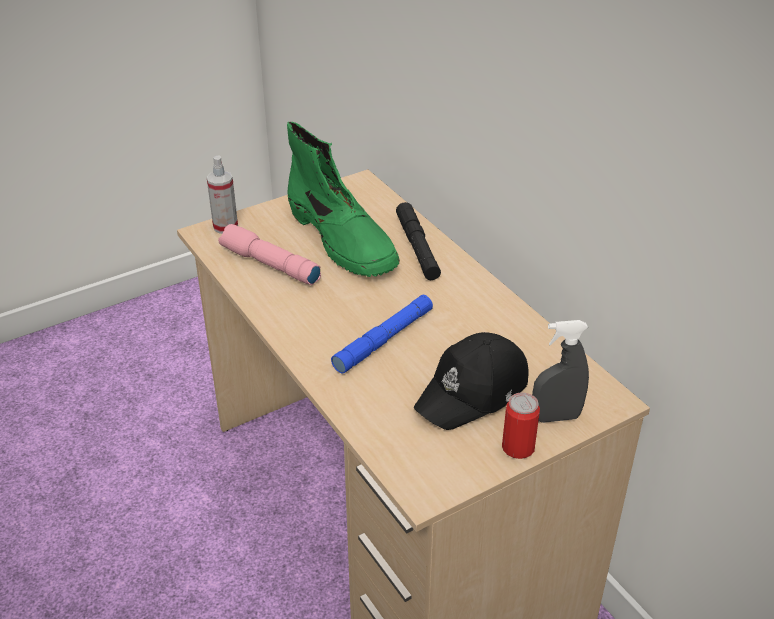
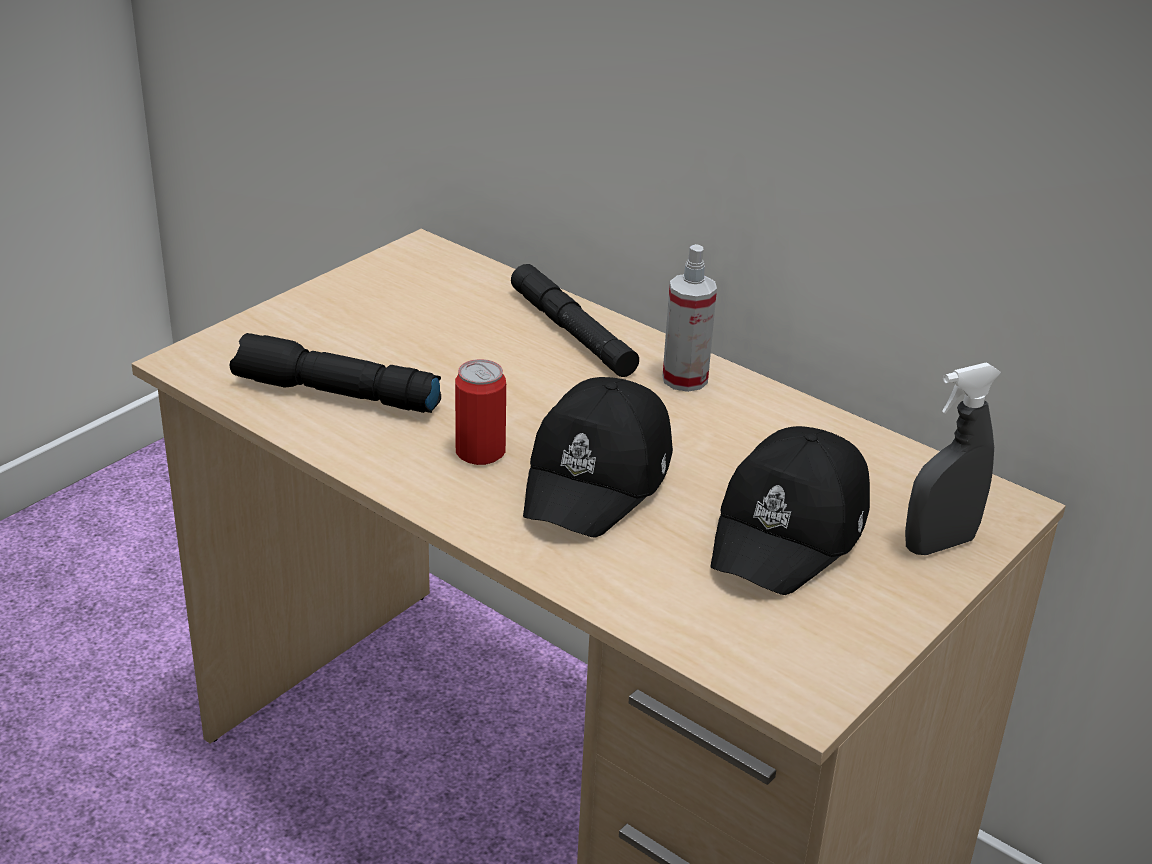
camera: 20 degrees left, 5 degrees down
spray bottle [207,155,238,234] -> spray bottle moved to [663,244,717,392]
pink flashlight [218,224,321,285] -> black flashlight [230,333,441,413]
green boot [287,122,400,277] -> none
blue flashlight [331,295,433,373] -> black cap [523,377,673,538]
can [502,392,540,459] -> can moved to [455,359,506,465]

